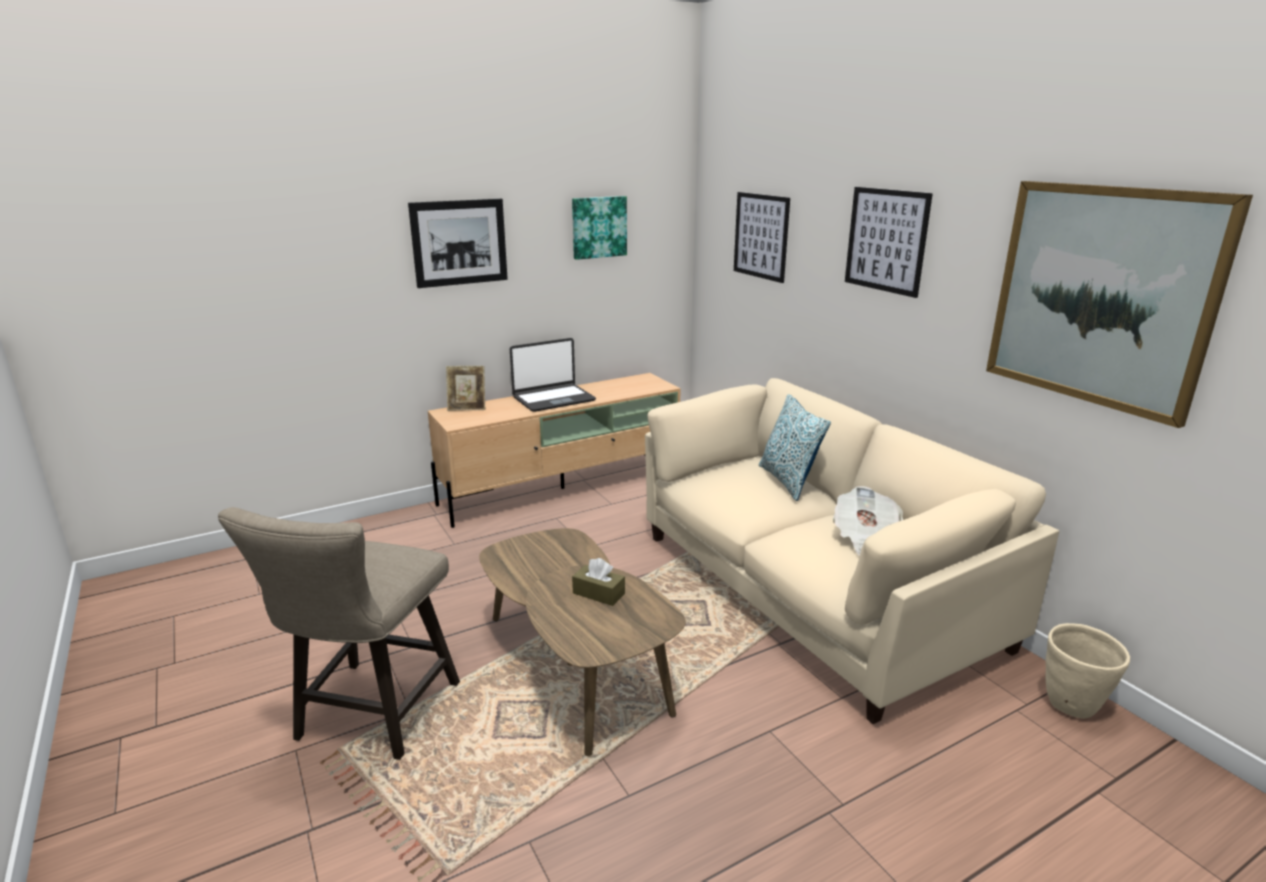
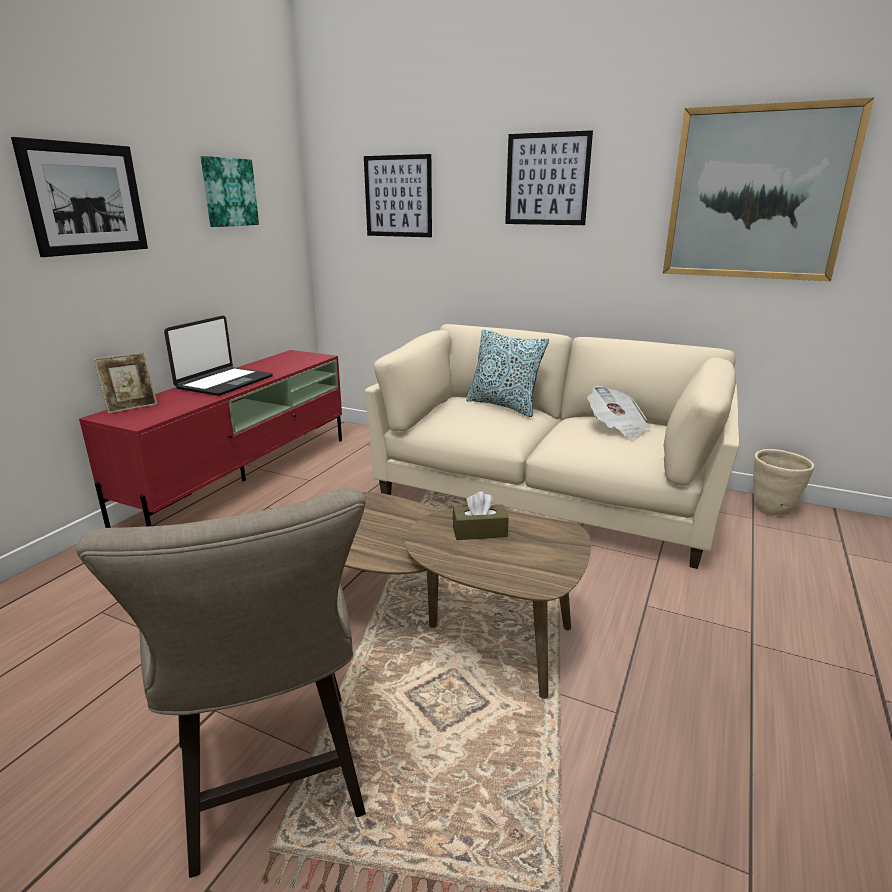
camera: 35 degrees left, 0 degrees up
beige tv stand [428,373,681,528] -> red tv stand [79,350,342,528]

